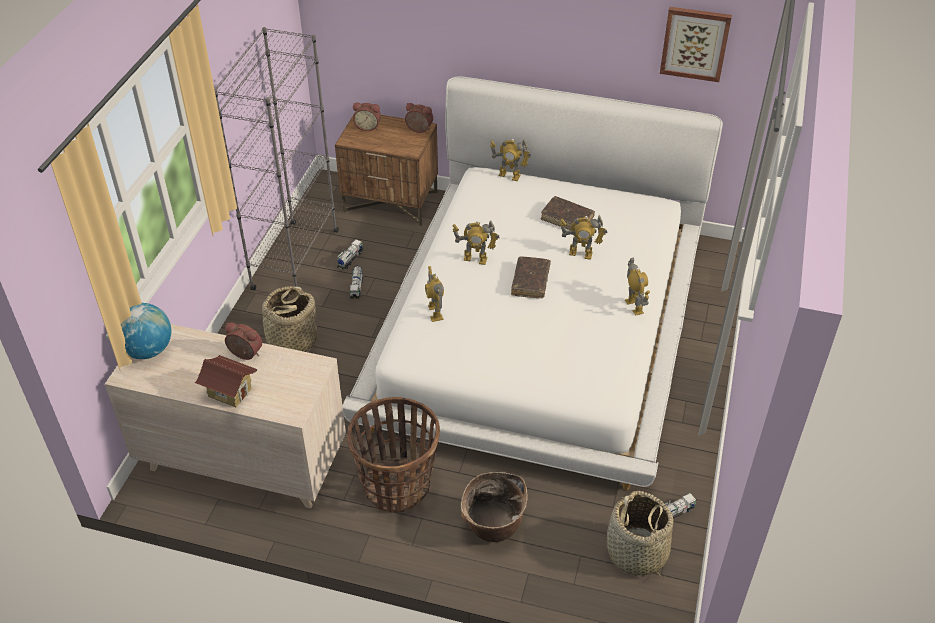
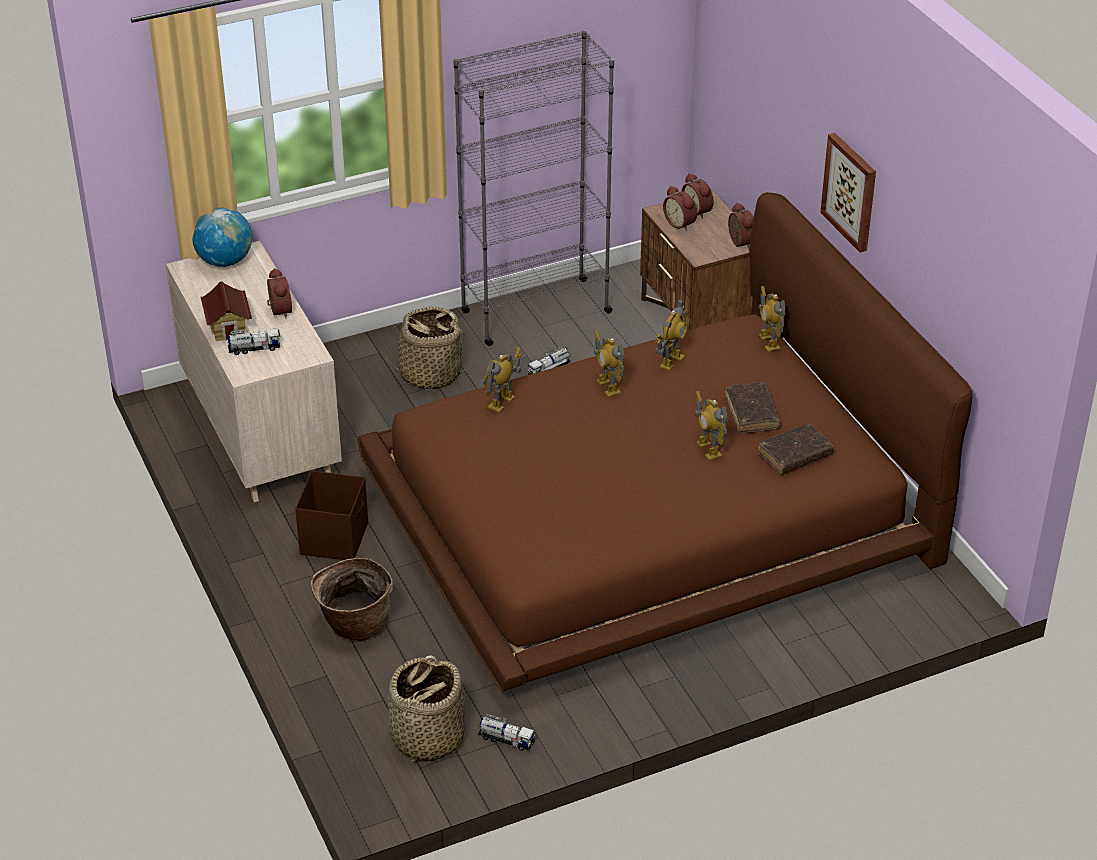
camera: 50 degrees right, 5 degrees down
toy truck [337,240,363,270] -> toy truck moved to [228,328,280,355]
white bed [342,76,723,490] -> brown bed [358,192,972,692]
basket [346,397,440,513] -> brown storage box [295,471,368,560]
brown book [511,256,551,298] -> brown book moved to [758,424,834,474]
toy robot [625,257,650,316] -> toy robot moved to [656,299,689,371]
picture [660,7,732,82] -> picture moved to [820,133,876,253]
none -> alarm clock [663,186,697,231]

